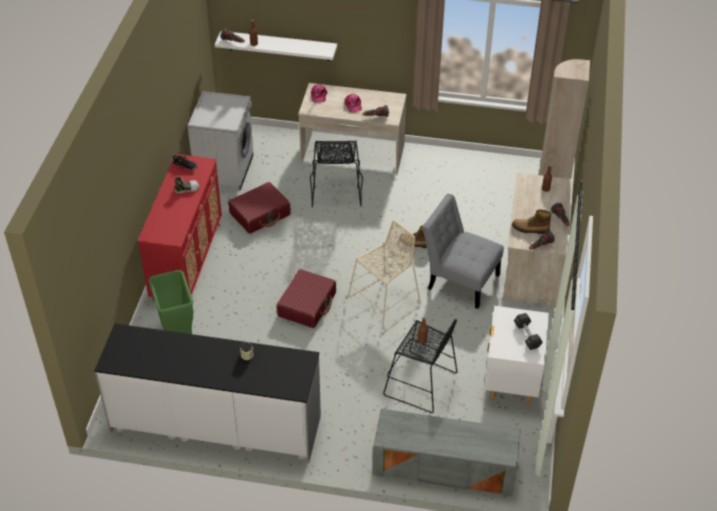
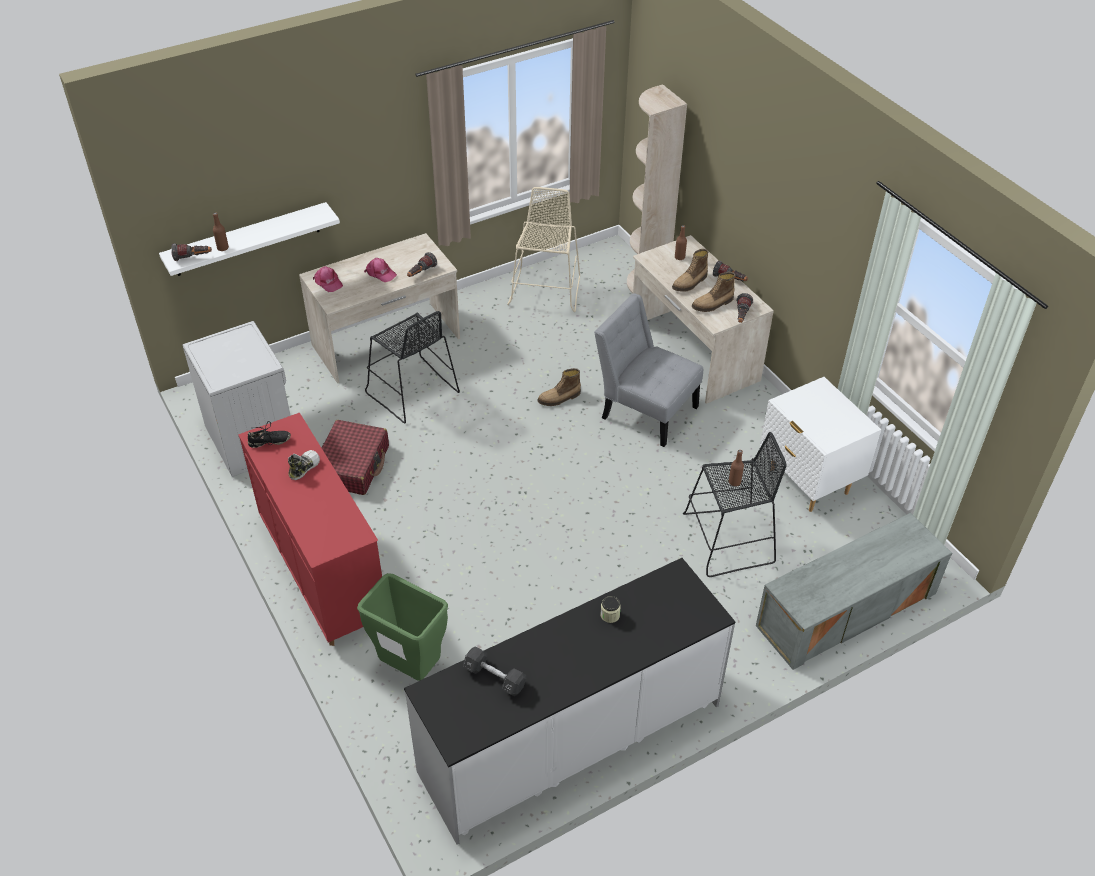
camera: 40 degrees left, 0 degrees up
red suitcase [277,269,336,328] -> none
beige stool [346,220,421,331] -> beige stool moved to [507,187,580,312]
grey chair [423,194,504,309] -> grey chair turned 45 degrees clockwise [594,293,703,447]
black dumbbell [514,313,543,350] -> black dumbbell moved to [463,646,526,696]
none -> boot [672,249,708,292]

